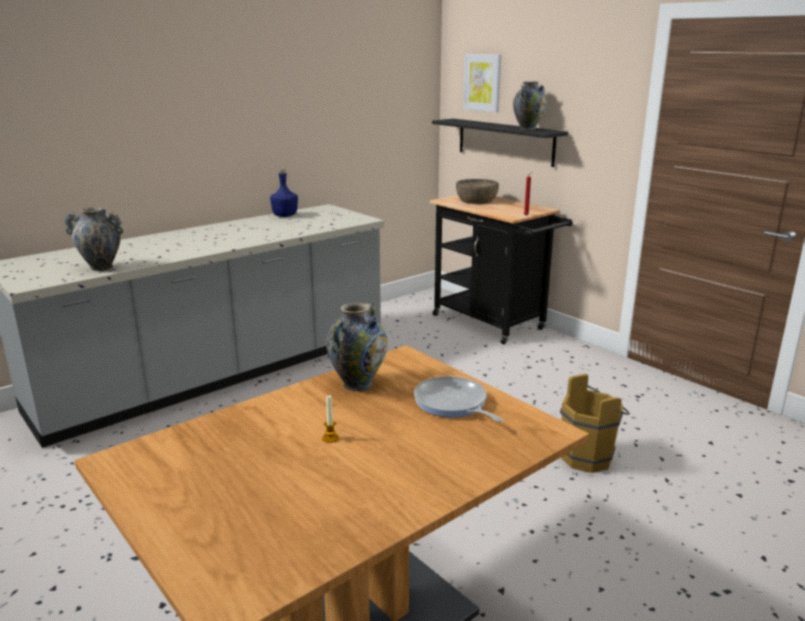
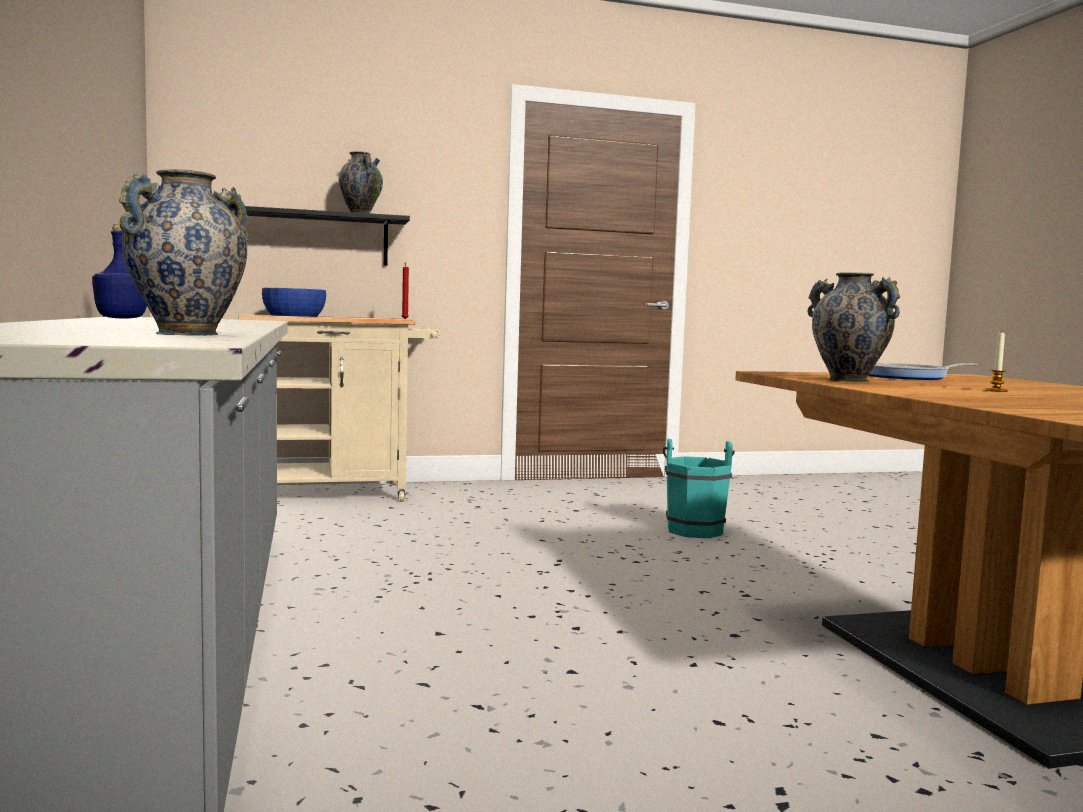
camera: 65 degrees left, 15 degrees down
black cart [430,195,573,344] -> beige cart [238,314,440,502]
brown bowl [456,179,499,204] -> blue bowl [262,288,326,317]
picture [463,54,502,112] -> none
brown bucket [560,374,630,473] -> turquoise bucket [663,439,735,538]

